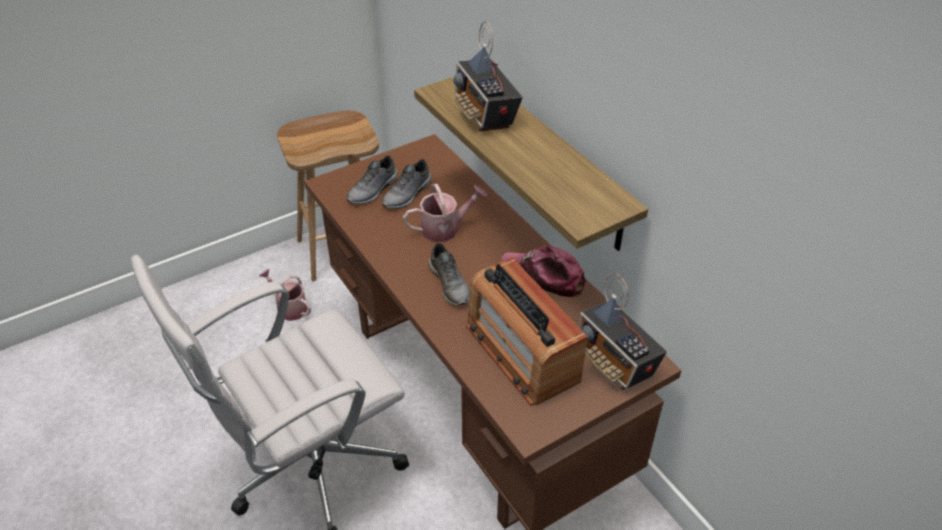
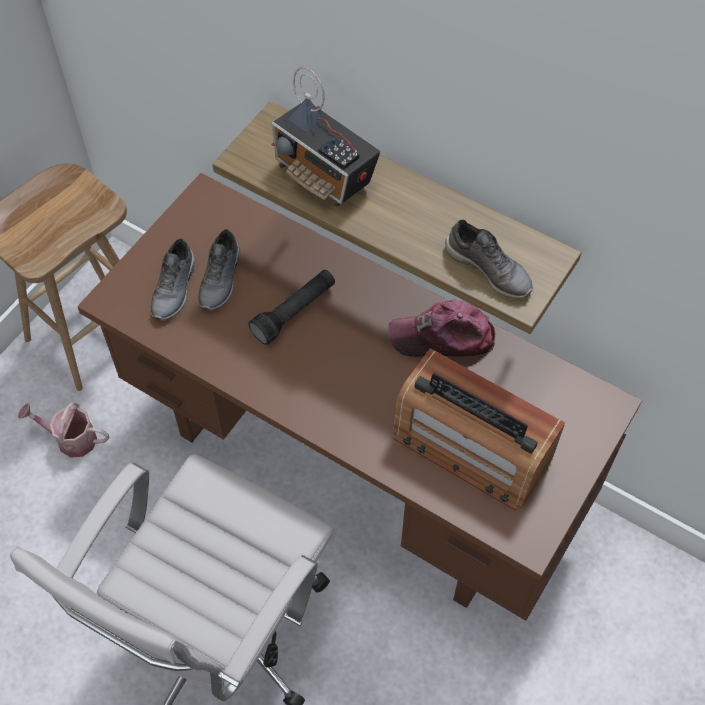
camera: 25 degrees left, 15 degrees up
watering can [403,184,487,242] -> black flashlight [249,270,335,345]
grey shoe [429,242,470,306] -> grey shoe moved to [445,220,533,299]
radio [579,273,667,390] -> none

